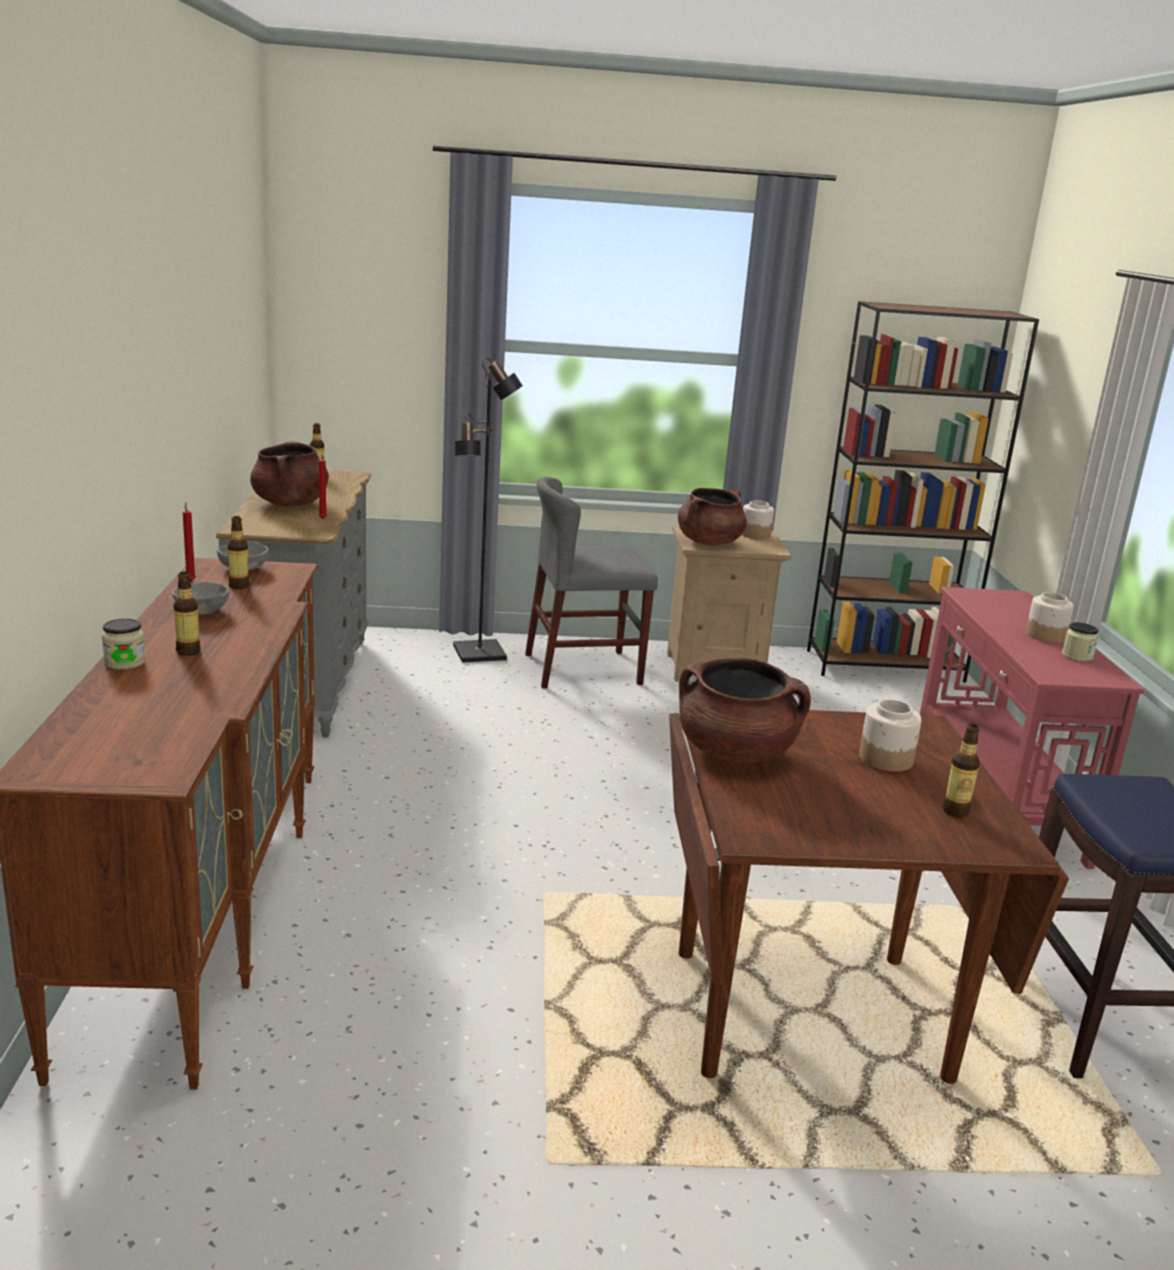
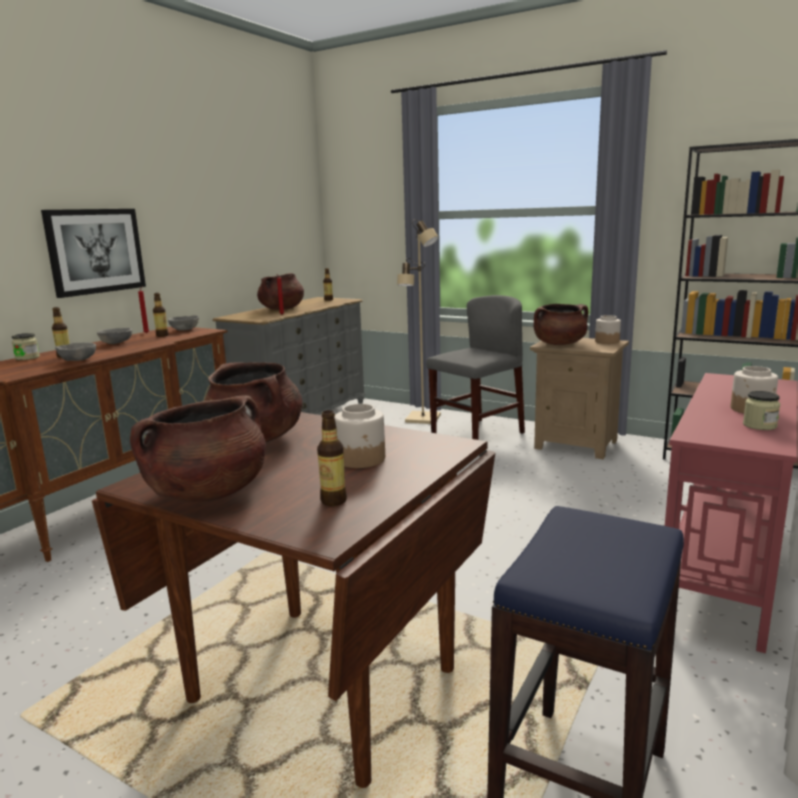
camera: 35 degrees right, 5 degrees down
black floor lamp [453,357,523,663] -> beige floor lamp [397,219,441,424]
grey chair [525,477,658,689] -> grey chair turned 120 degrees clockwise [426,295,525,440]
none -> picture [41,209,146,298]
none -> grey bowl [55,342,96,361]
none -> brown cooking pot [130,396,266,502]

